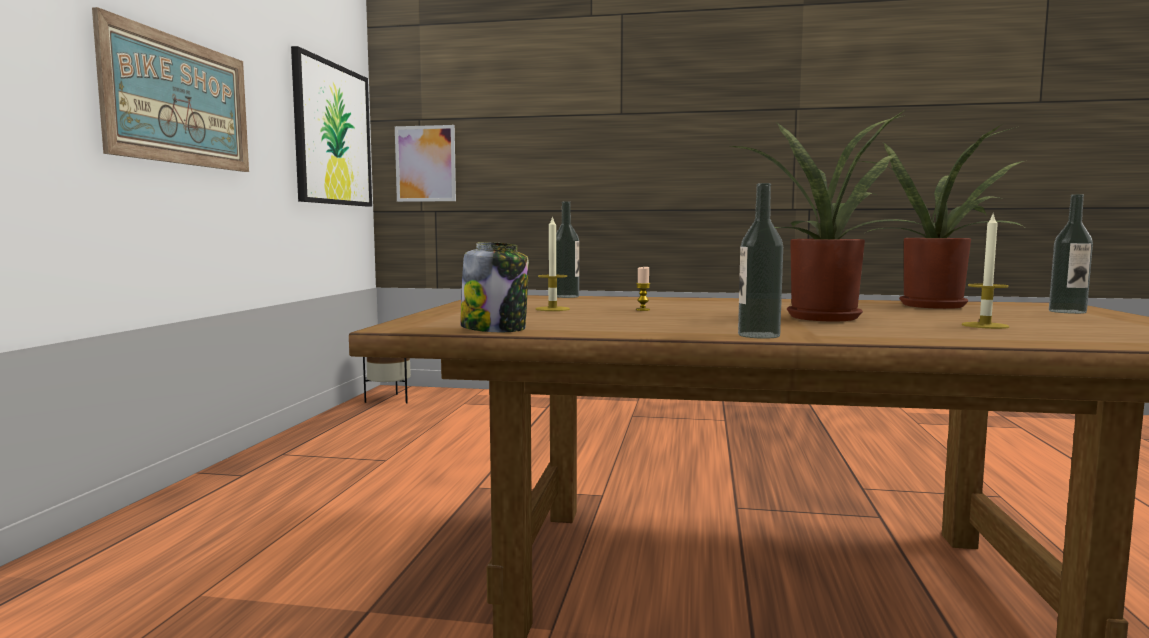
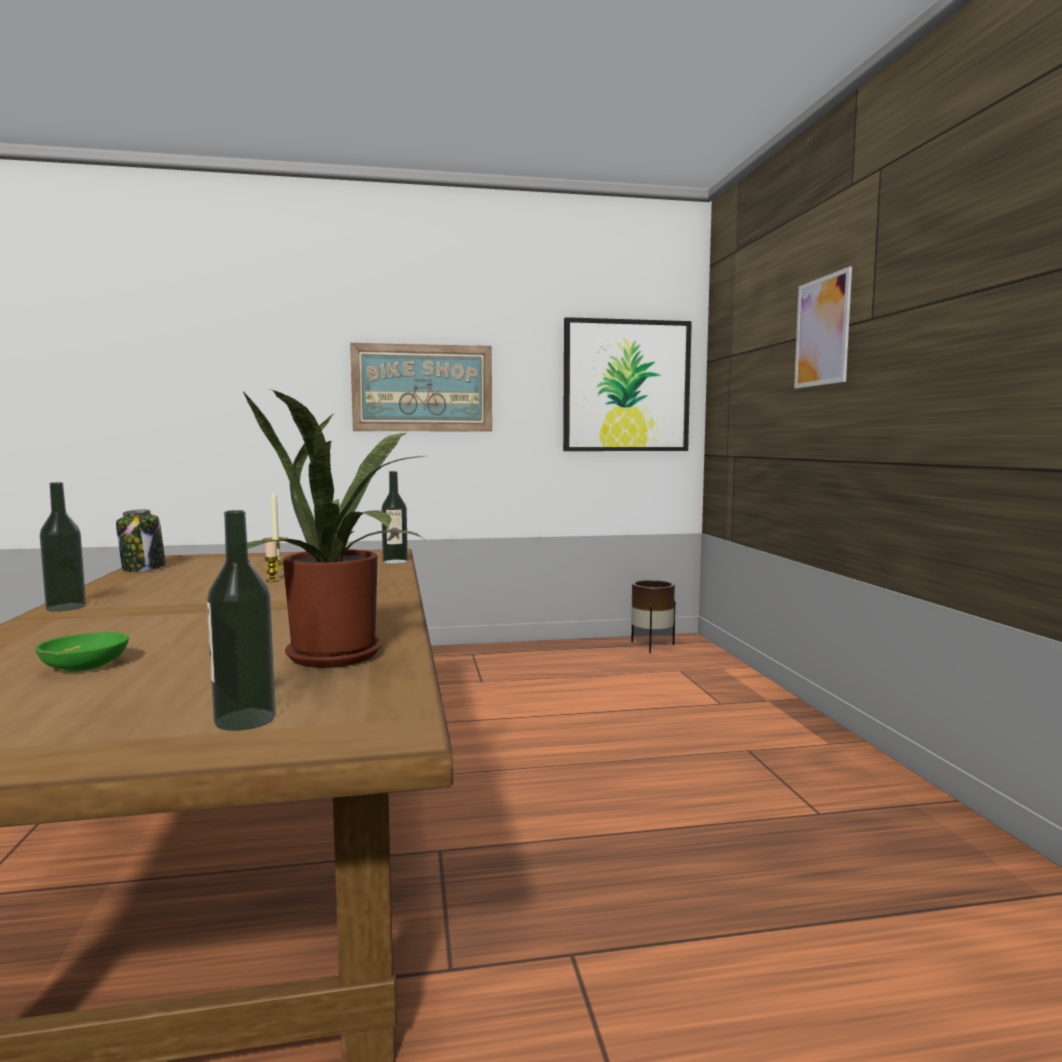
camera: 70 degrees right, 0 degrees up
picture [395,125,456,202] -> picture moved to [794,267,852,388]
potted plant [731,110,923,321] -> none
candle [962,215,1009,329] -> green bowl [35,632,129,672]

